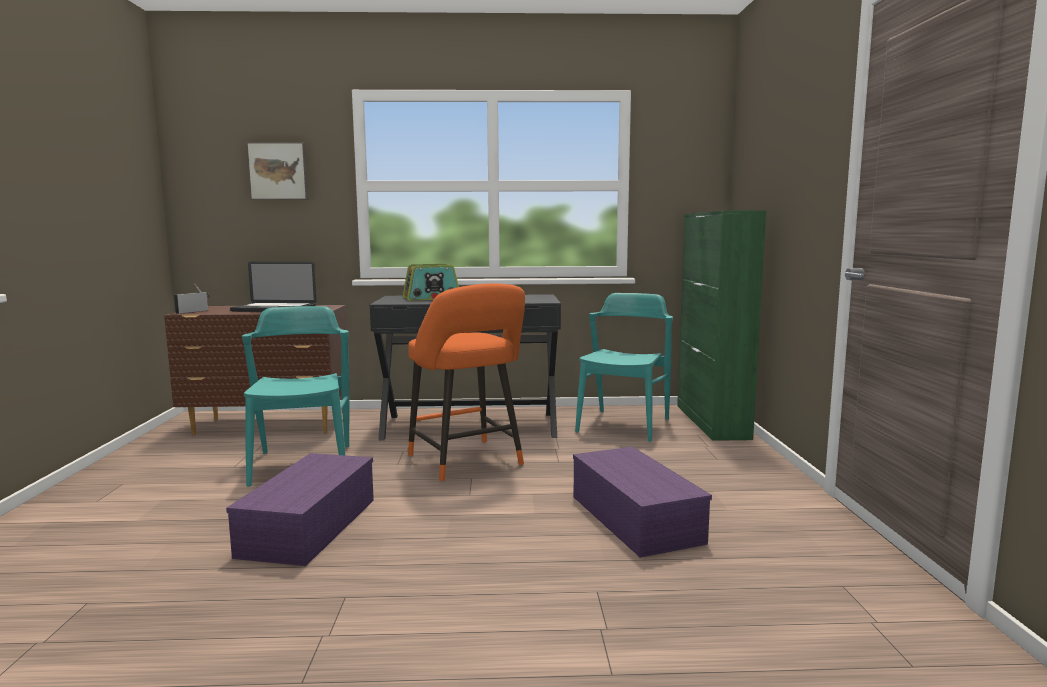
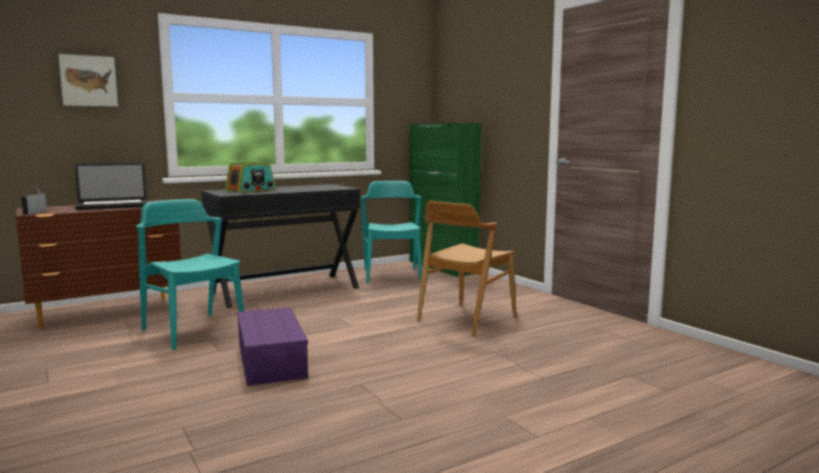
camera: 30 degrees left, 0 degrees up
orange stool [408,283,525,482] -> none
purple storage box [573,447,712,558] -> brown chair [417,201,517,337]

